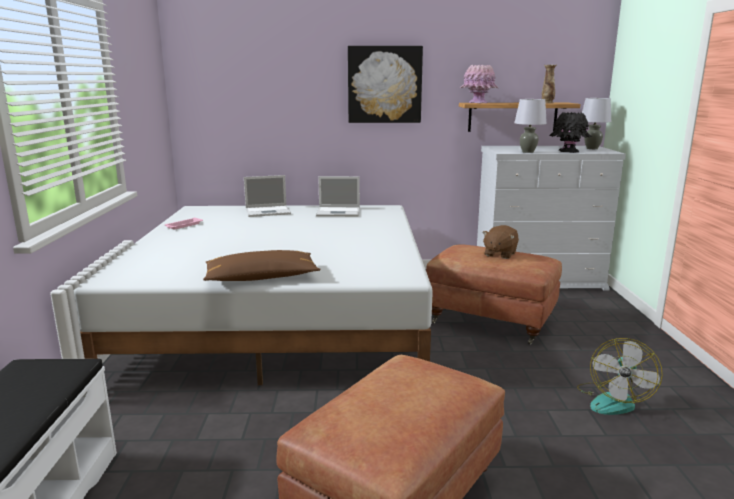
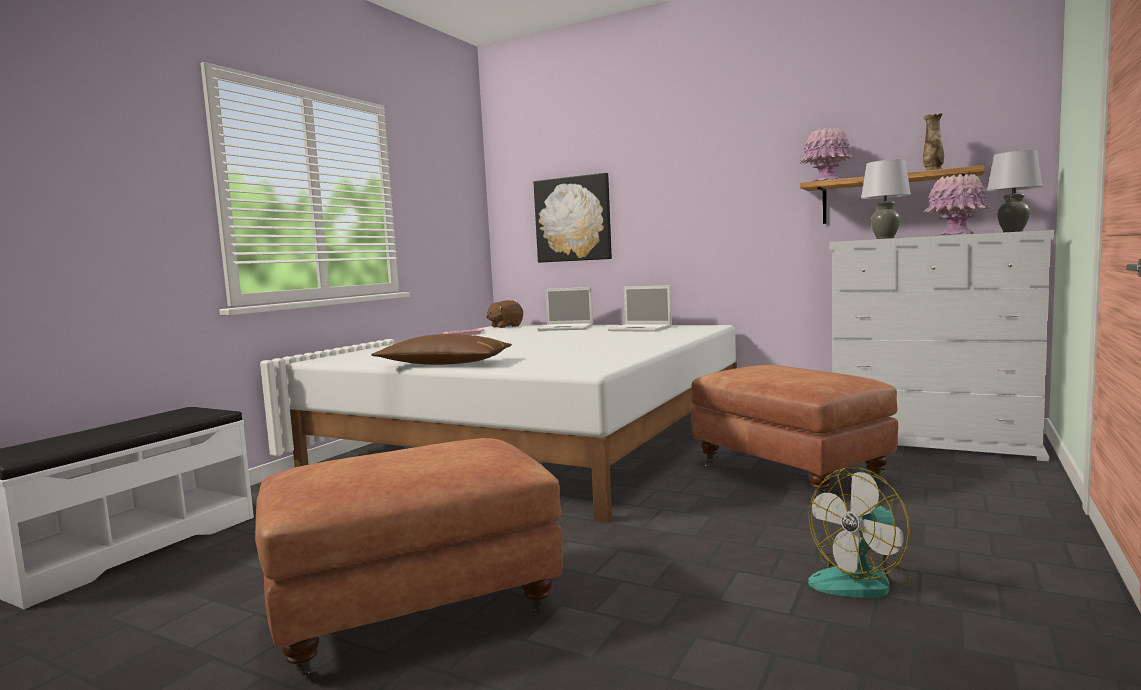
camera: 30 degrees right, 10 degrees down
picture [348,46,423,123] -> picture moved to [534,173,612,263]
brown plush toy [482,225,519,259] -> brown plush toy moved to [486,300,523,328]
black vase [550,112,591,153] -> pink vase [922,174,992,235]

